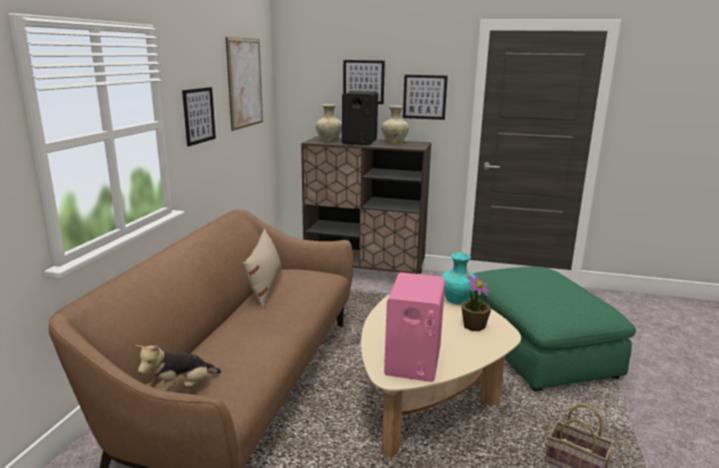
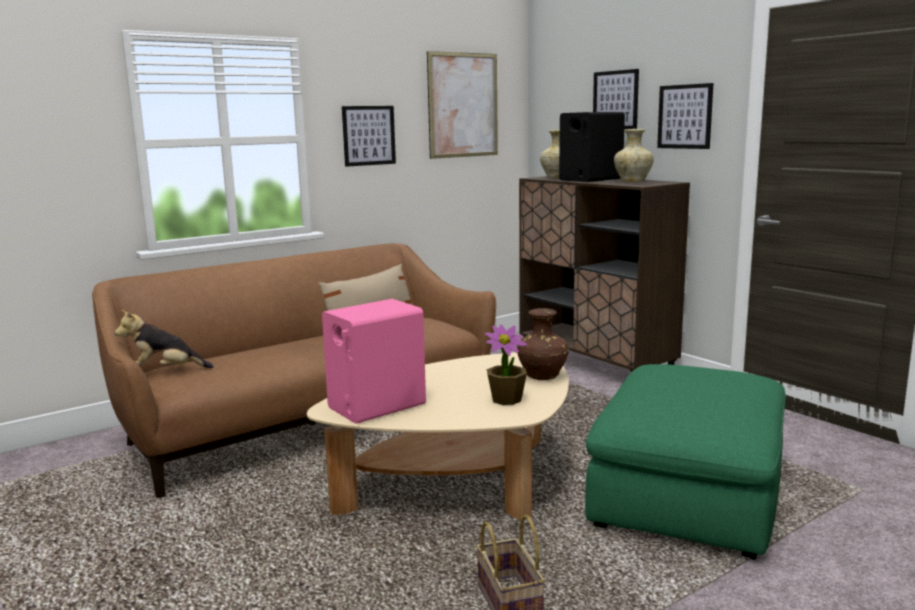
camera: 40 degrees right, 5 degrees down
turquoise vase [441,253,476,304] -> brown vase [517,308,569,380]

